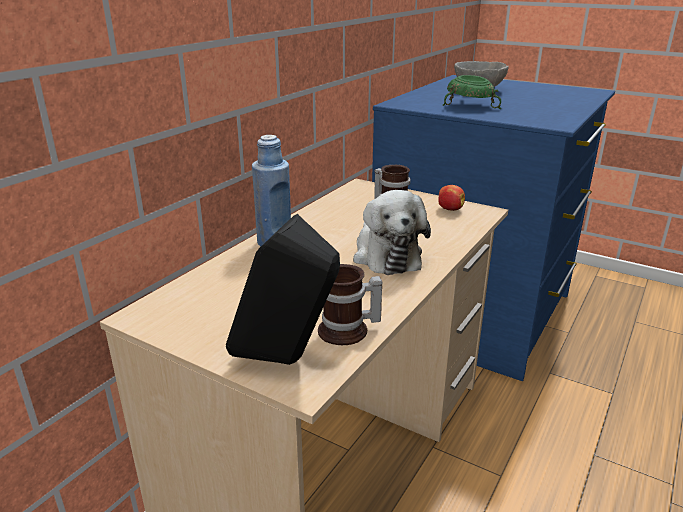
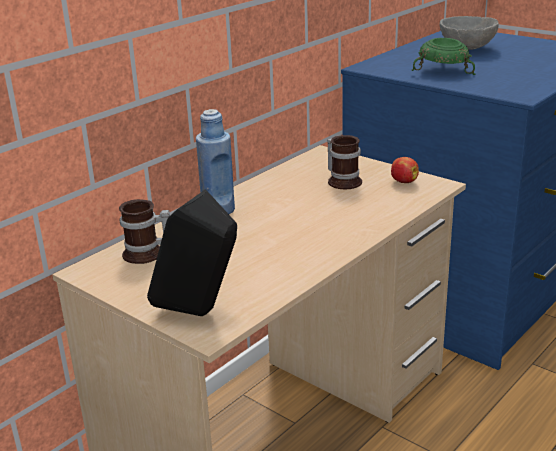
camera: 10 degrees right, 0 degrees up
mug [318,264,382,345] -> mug moved to [119,199,170,264]
plush toy [353,190,431,275] -> none

